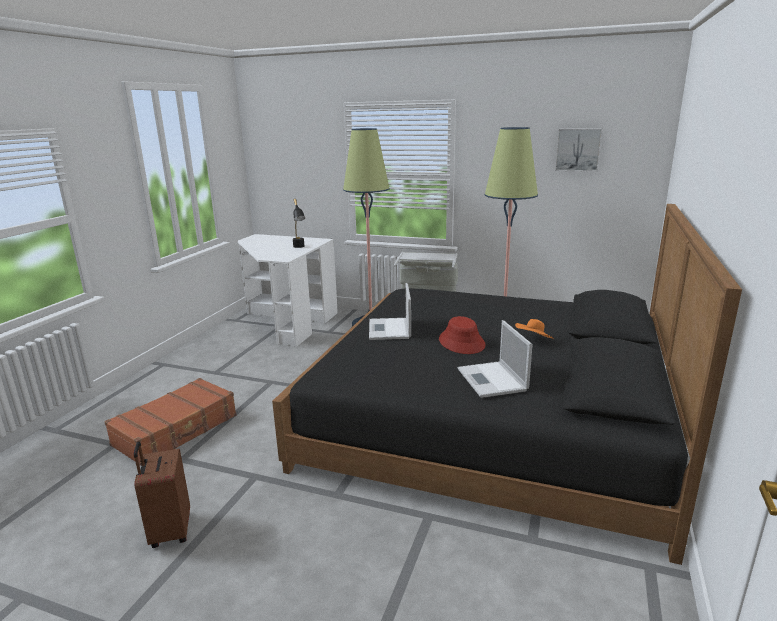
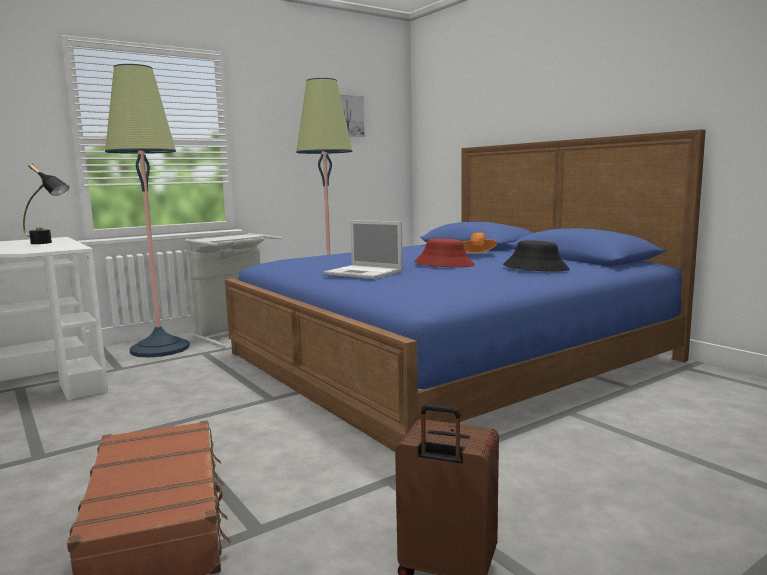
camera: 55 degrees left, 10 degrees down
black bed [272,204,742,565] -> blue bed [225,129,706,452]
laptop [457,320,533,398] -> black hat [503,240,569,272]

